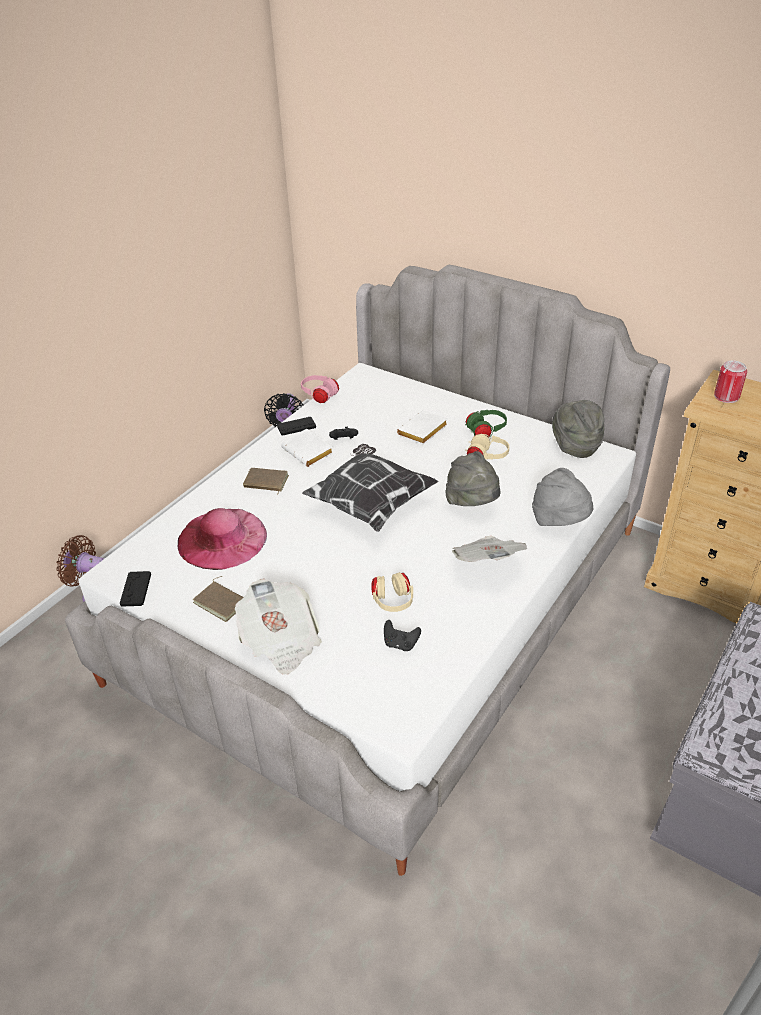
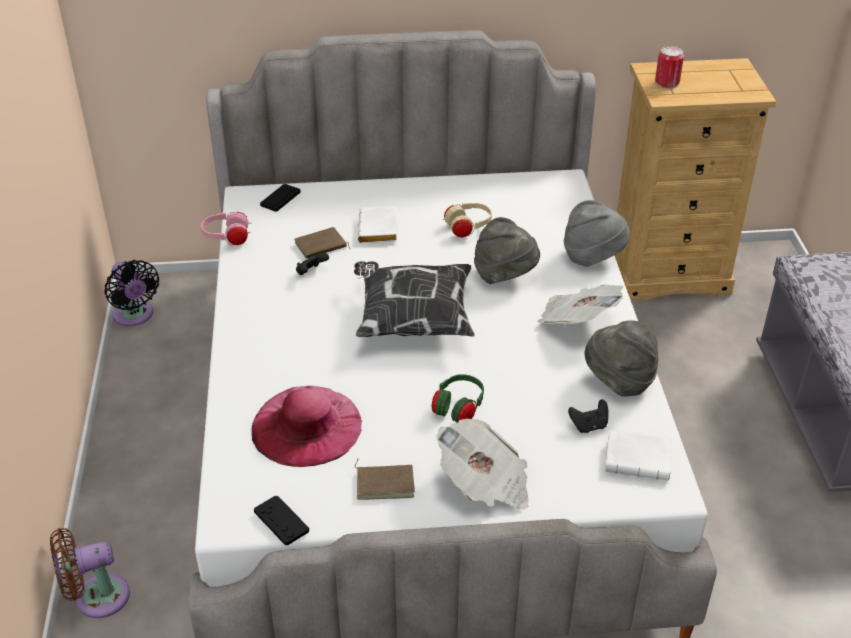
camera: 40 degrees left, 0 degrees up
brown book [243,468,289,494] -> brown book moved to [294,227,350,259]
black game controller [277,417,316,436] -> black game controller moved to [260,184,301,212]
white book [281,429,333,467] -> white book moved to [605,430,672,480]
beige headphones [371,572,413,612] -> none
green headphones [465,410,507,438] -> green headphones moved to [432,374,484,423]
grey hat [552,400,604,458] -> grey hat moved to [585,321,658,397]

